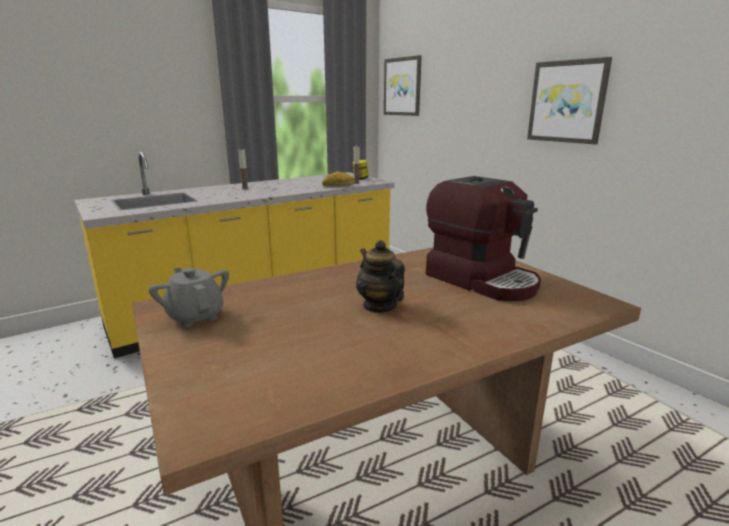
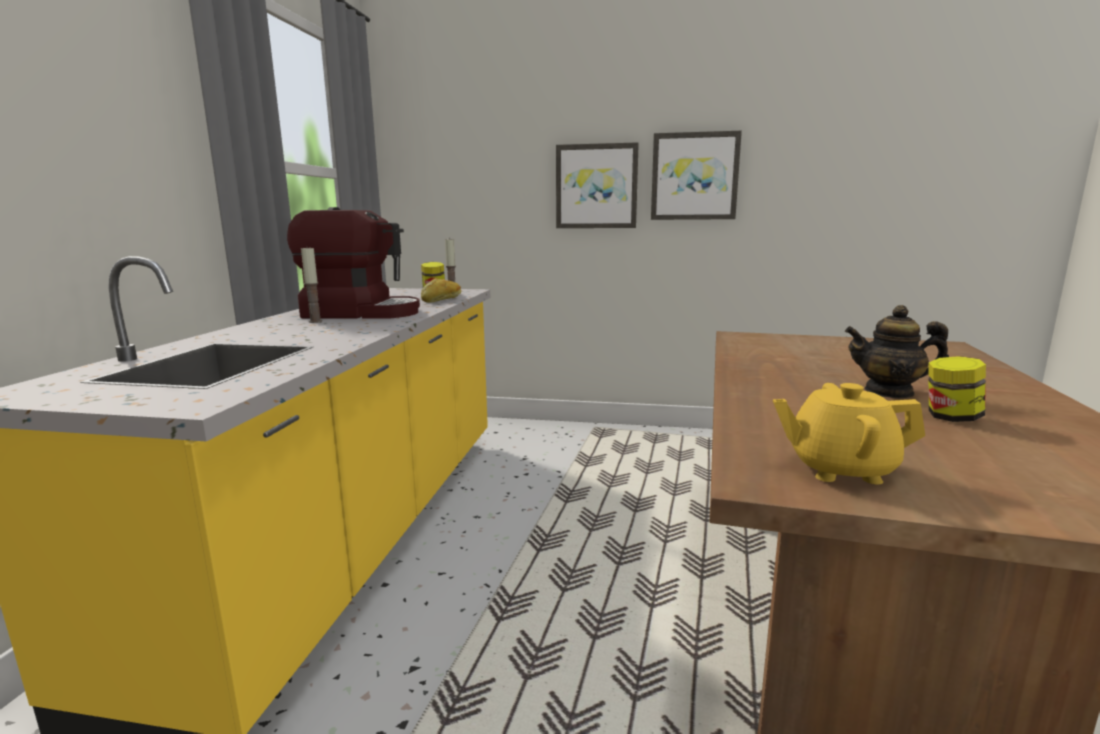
camera: 45 degrees left, 5 degrees down
grey teapot [149,267,229,328] -> yellow teapot [773,383,925,484]
picture [384,55,422,116] -> picture moved to [556,142,639,228]
coffee machine [426,176,541,301] -> coffee machine moved to [287,207,420,319]
none -> jar [928,356,986,422]

